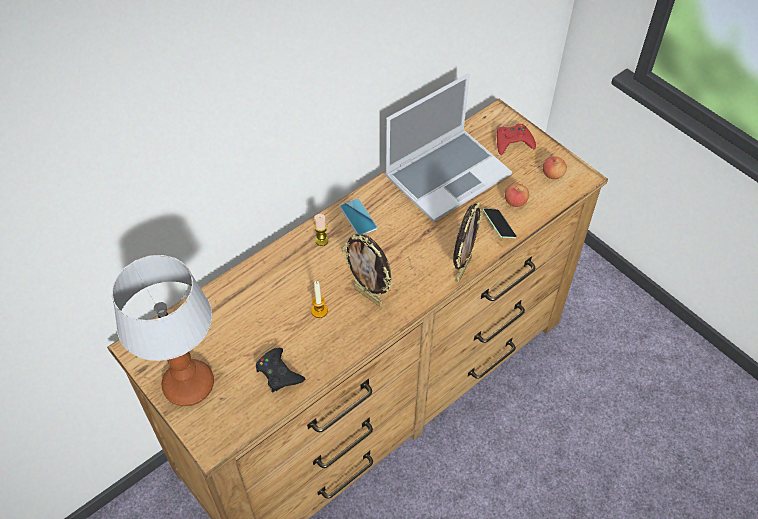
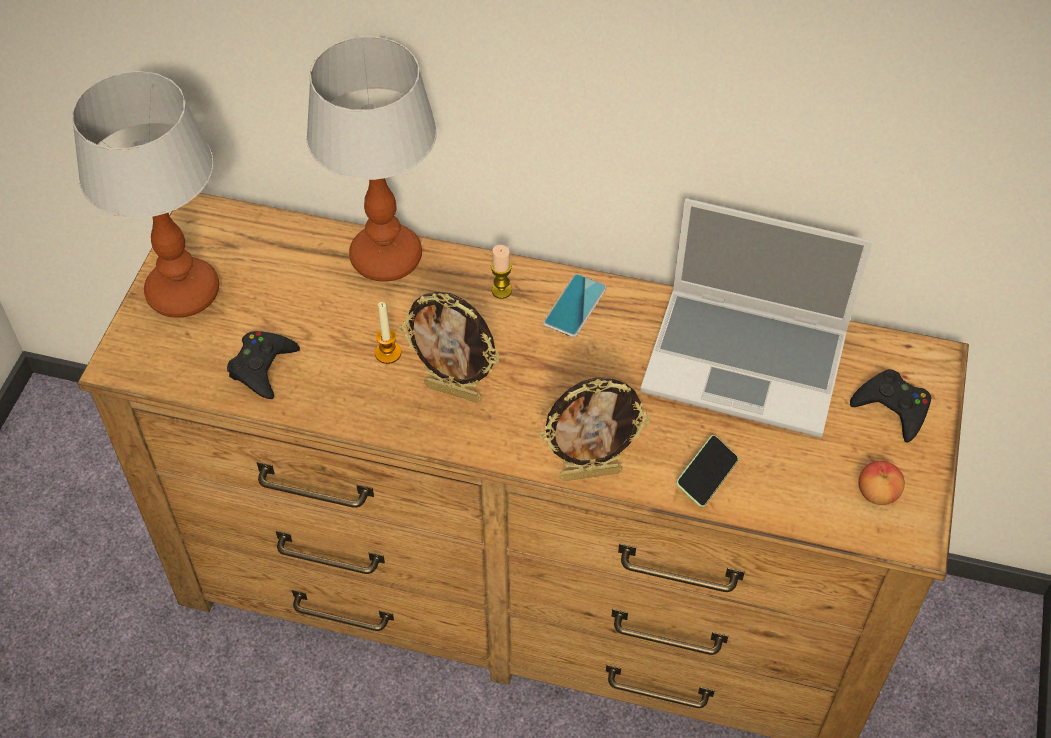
camera: 55 degrees right, 0 degrees up
picture frame [341,234,393,307] -> picture frame turned 75 degrees counterclockwise [399,292,500,402]
red game controller [497,124,536,155] -> black game controller [850,369,931,443]
apple [505,183,529,207] -> none
none -> table lamp [306,37,437,282]

